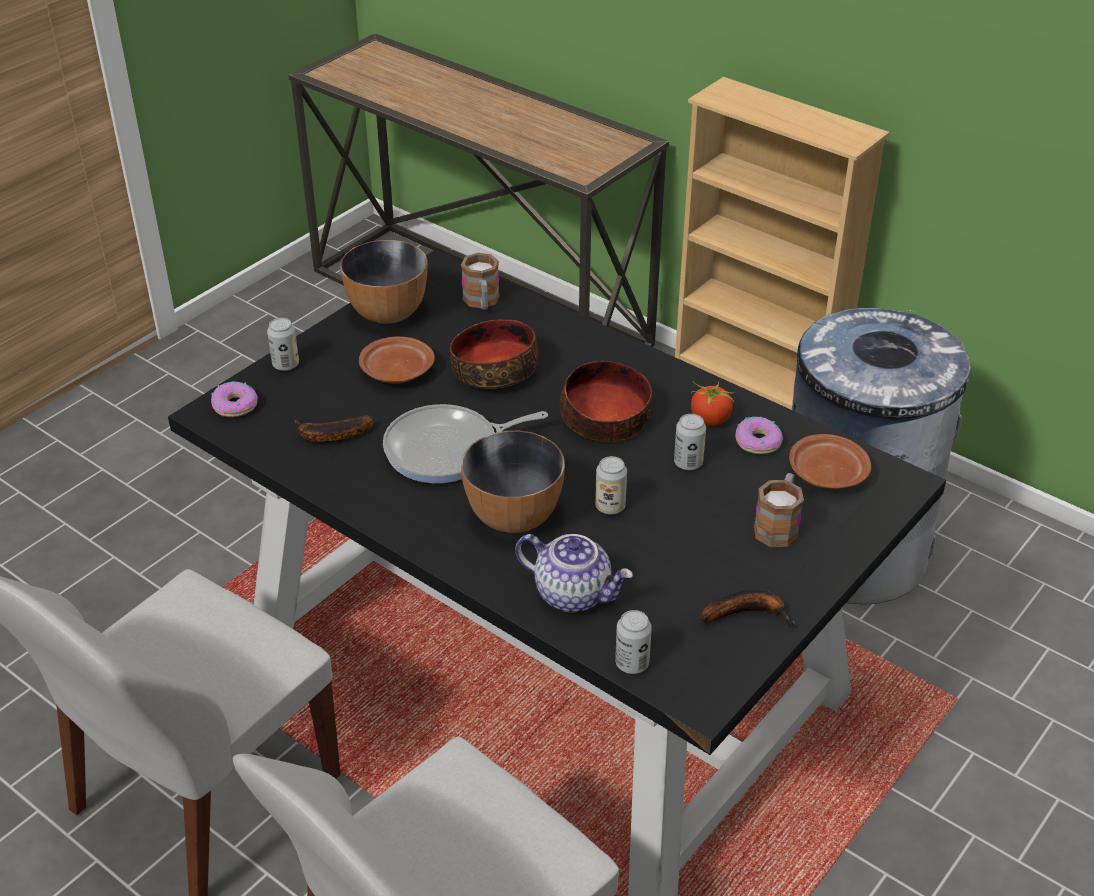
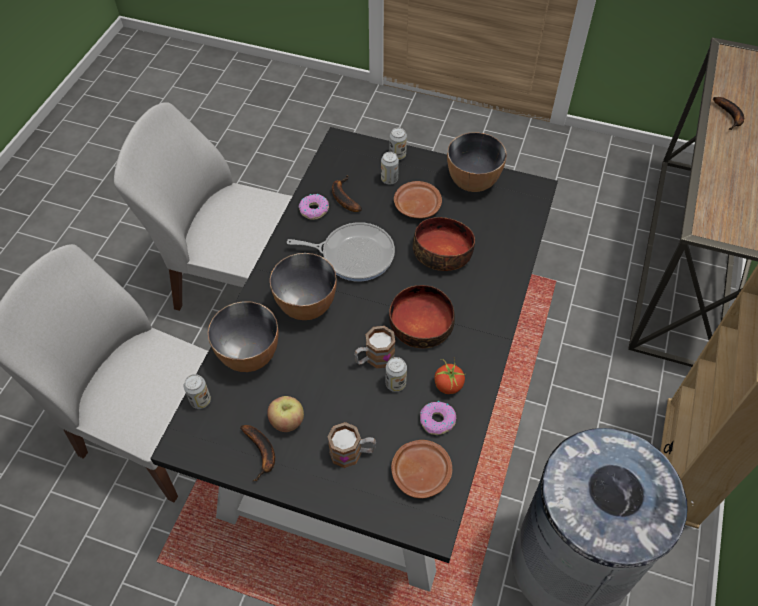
camera: 70 degrees right, 15 degrees up
donut [211,381,258,417] -> donut moved to [298,194,329,220]
frying pan [383,404,548,483] -> frying pan turned 135 degrees clockwise [287,222,395,281]
mug [461,253,500,310] -> mug moved to [354,326,395,368]
teapot [515,534,633,612] -> bowl [208,301,279,372]
can [595,456,627,514] -> can moved to [381,152,399,185]
none -> apple [267,396,304,432]
none -> banana [713,97,744,130]

